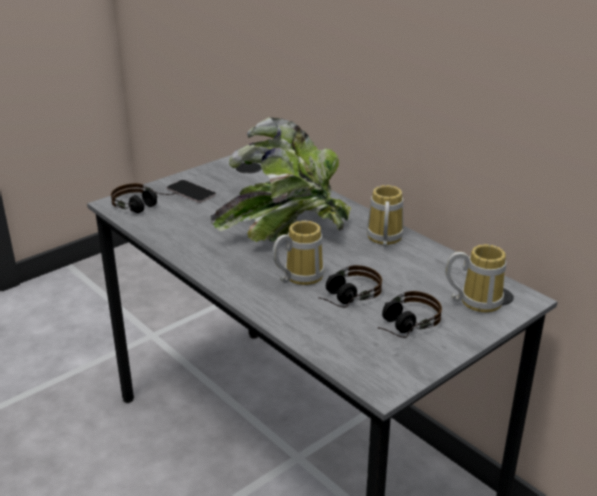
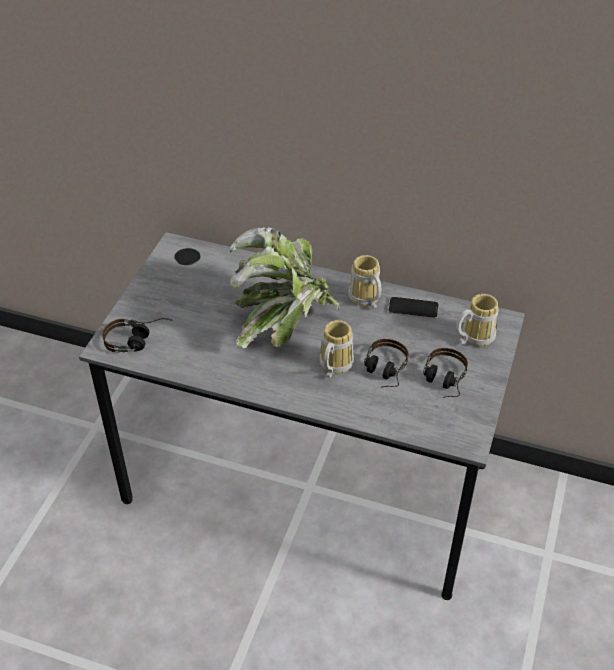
camera: 30 degrees left, 15 degrees up
phone [167,180,216,203] -> phone moved to [388,297,439,319]

